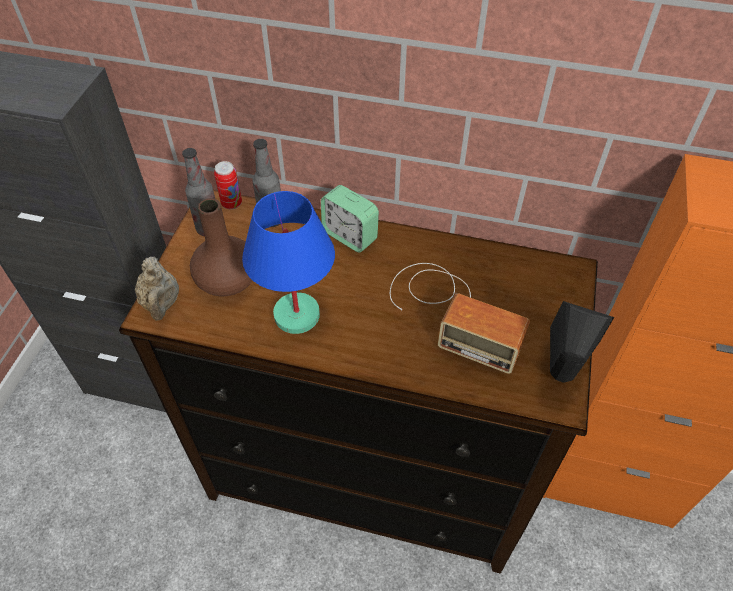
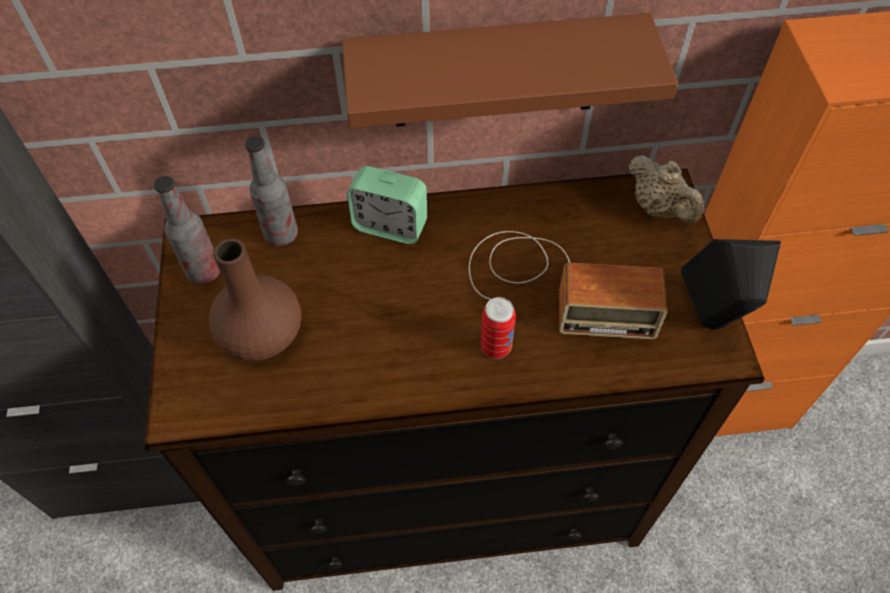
camera: 20 degrees left, 5 degrees up
beige teapot [135,256,179,321] -> beige teapot moved to [629,155,704,223]
can [214,161,242,209] -> can moved to [481,297,516,359]
blue table lamp [242,191,335,334] -> none
none -> brown shelf [342,13,678,128]

